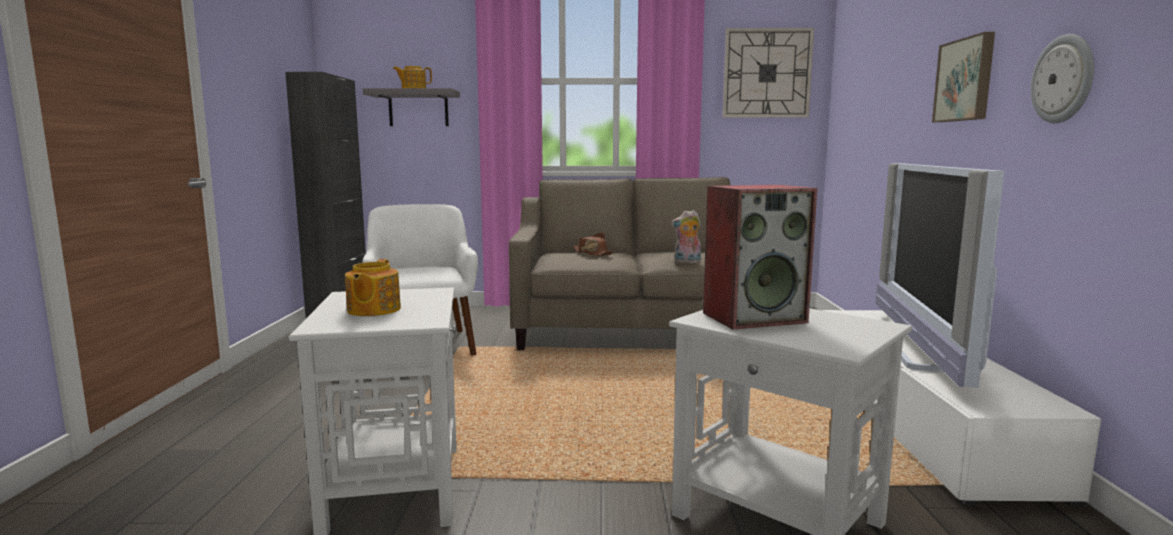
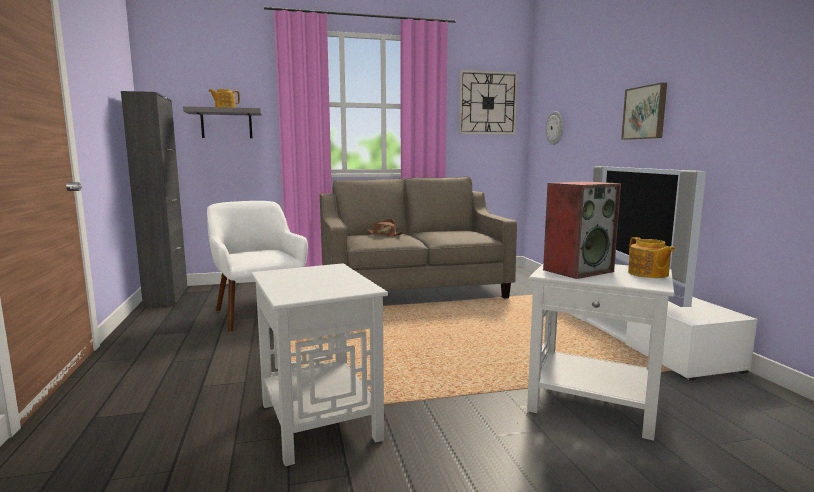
camera: 15 degrees left, 0 degrees up
teapot [345,259,401,316] -> teapot moved to [628,237,675,278]
plush toy [671,210,701,263] -> none
wall clock [1031,34,1094,123] -> wall clock moved to [545,111,563,145]

